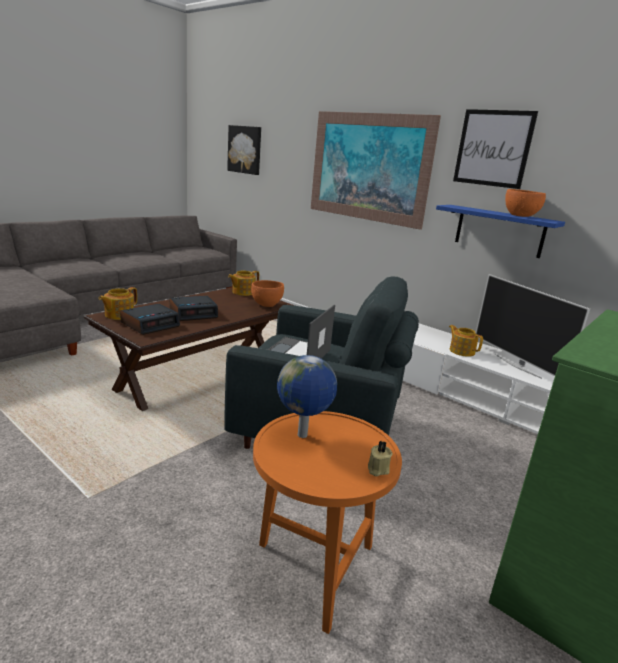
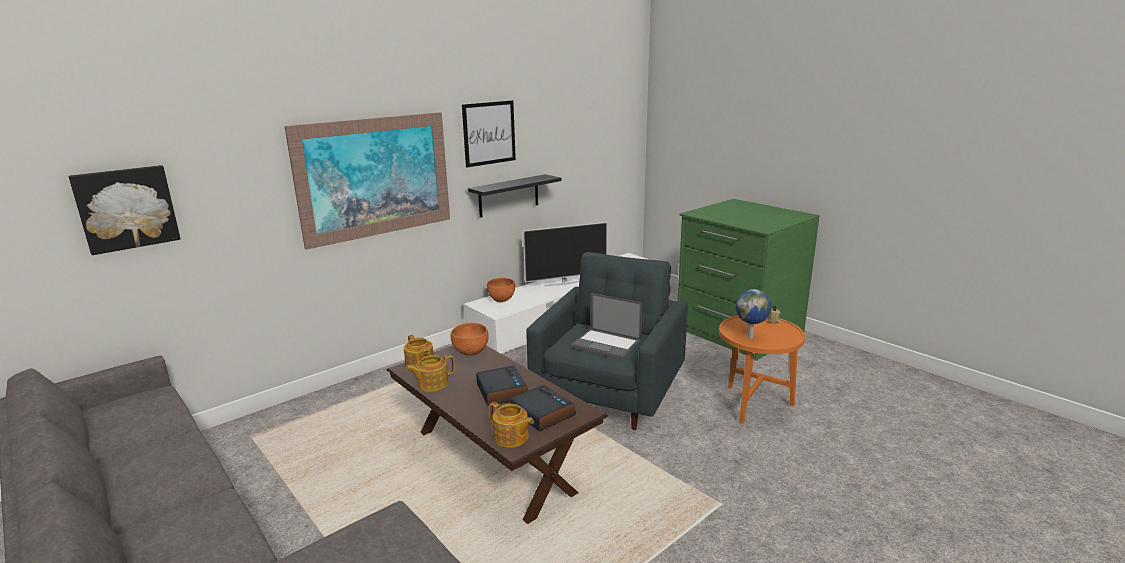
camera: 80 degrees left, 0 degrees up
blue shelf [436,205,565,258] -> black shelf [468,174,562,218]
teapot [449,325,483,357] -> teapot moved to [406,354,455,392]
orange bowl [505,189,546,217] -> orange bowl moved to [487,278,515,302]

